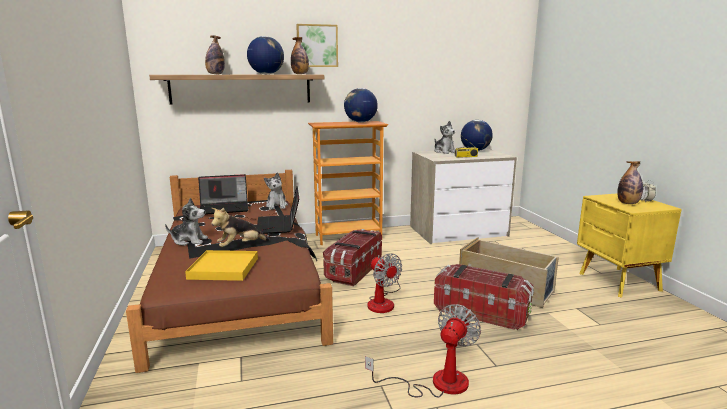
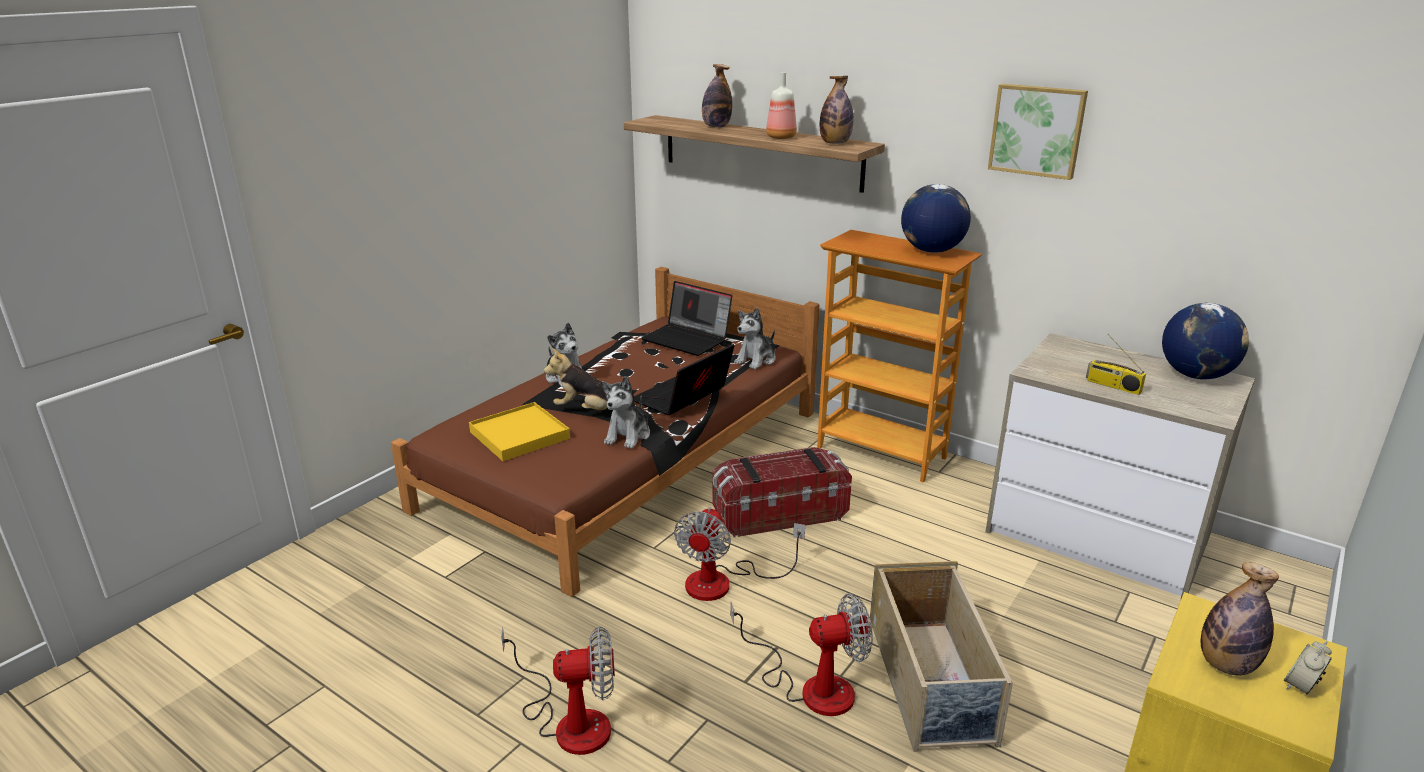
camera: 50 degrees right, 10 degrees up
globe [247,36,284,74] -> bottle [766,72,797,139]
picture [296,24,338,67] -> picture moved to [988,84,1088,180]
plush toy [434,121,455,154] -> plush toy moved to [602,376,650,449]
storage box [434,264,534,331] -> fan [731,593,873,716]

